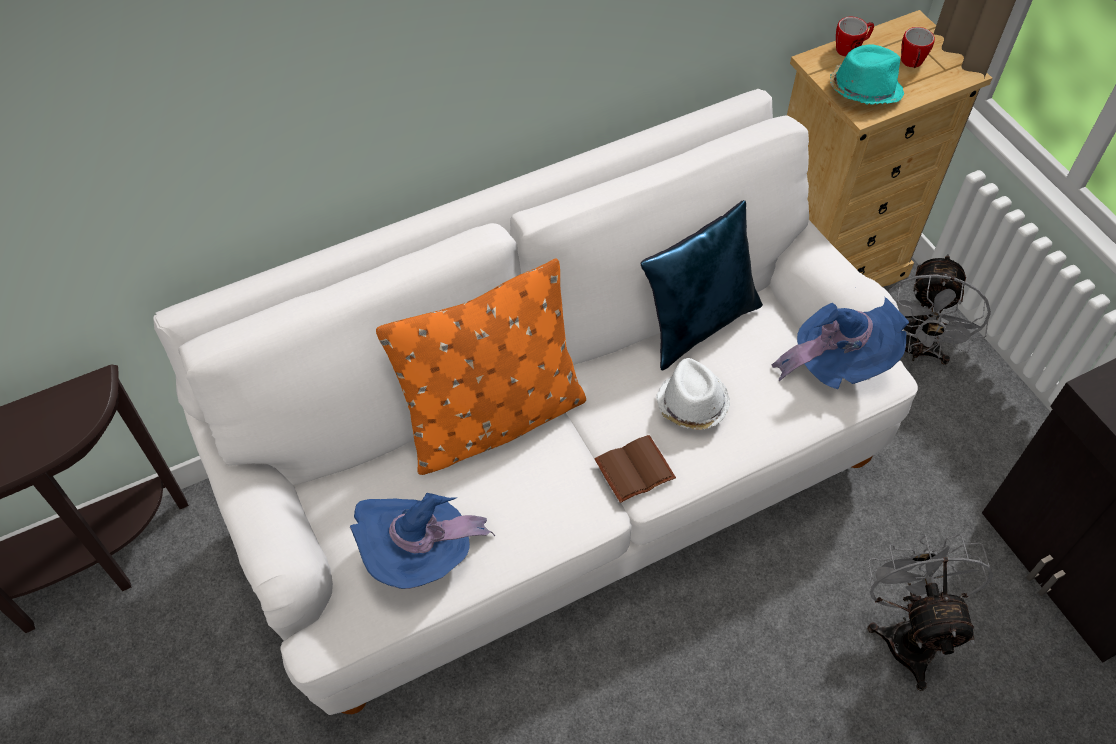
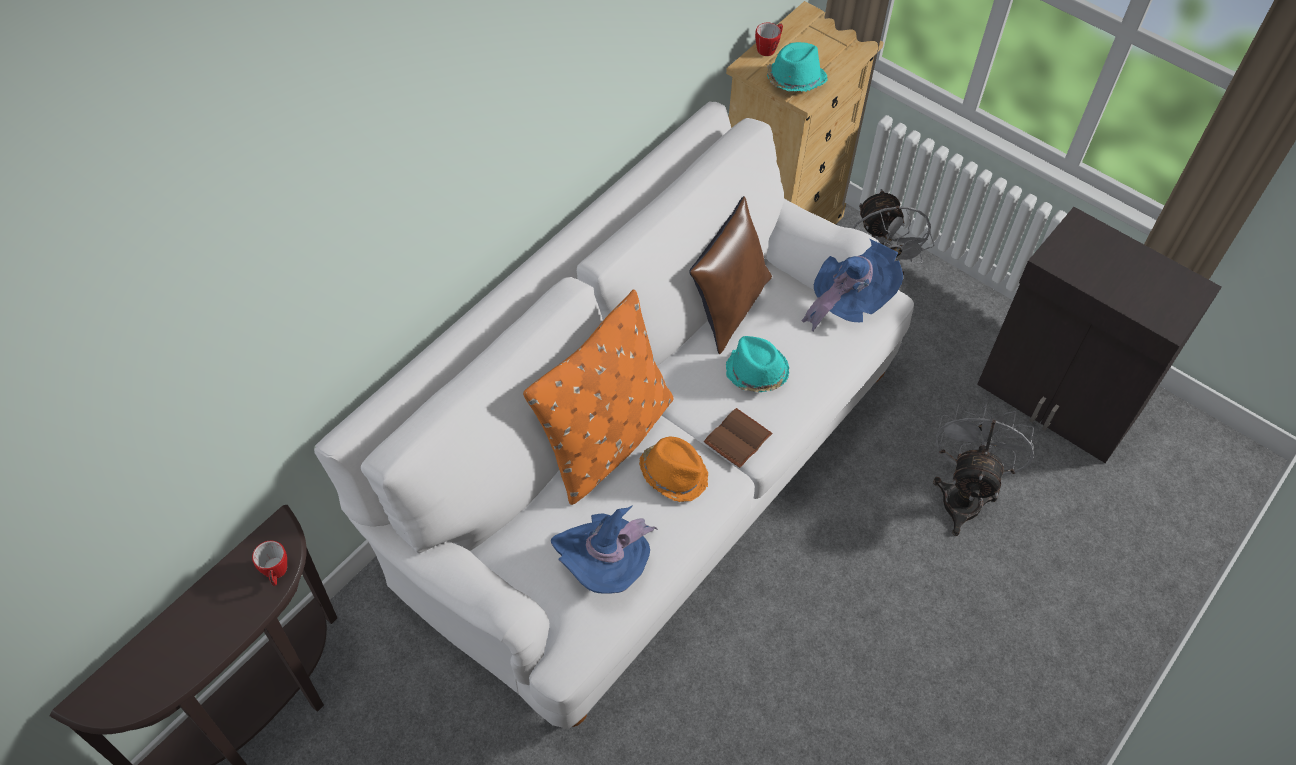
camera: 25 degrees left, 0 degrees up
blue pillow [641,200,763,371] -> brown pillow [689,196,772,354]
white hat [656,358,730,430] -> turquoise hat [726,336,789,393]
grey fan [867,534,993,691] -> grey fan turned 45 degrees clockwise [933,402,1034,536]
mug [901,27,935,68] -> mug moved to [252,541,287,586]
none -> orange hat [639,437,708,502]

